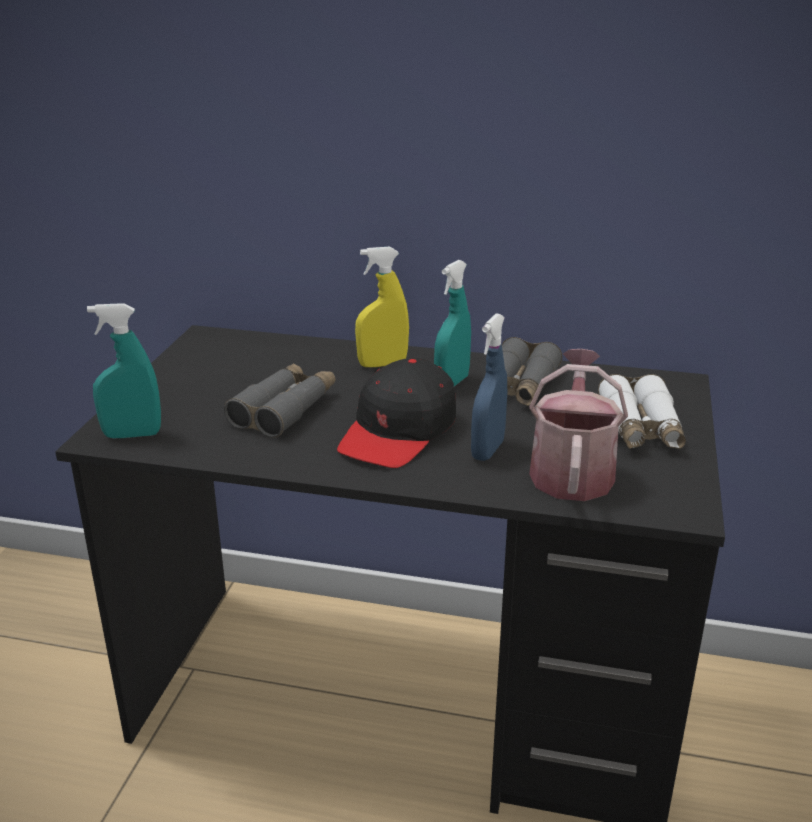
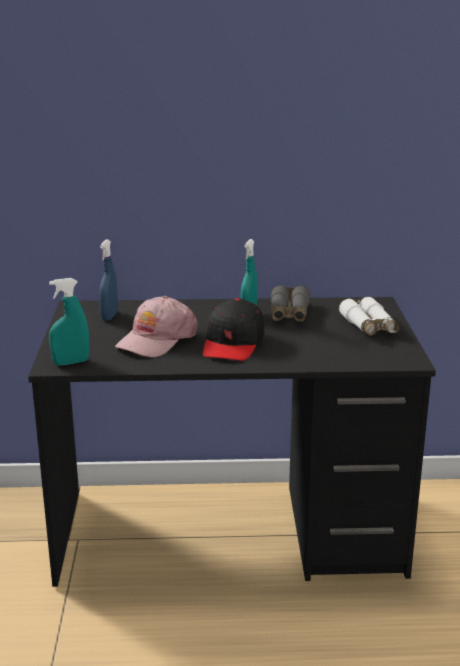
camera: 15 degrees left, 5 degrees down
grey binoculars [224,363,335,438] -> pink cap [115,296,198,357]
yellow spray bottle [355,247,409,367] -> none
blue spray bottle [471,313,507,461] -> blue spray bottle moved to [99,239,118,320]
watering can [529,349,628,501] -> none

